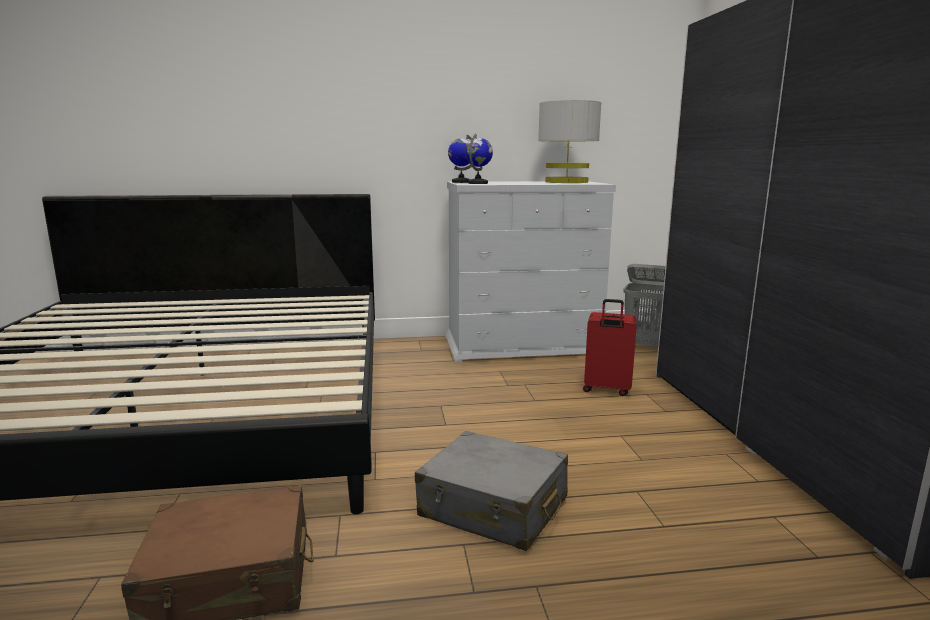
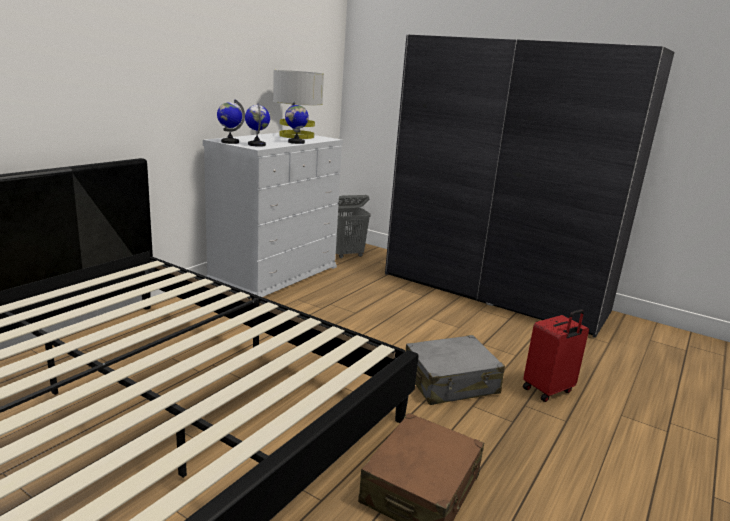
camera: 50 degrees left, 5 degrees up
red suitcase [583,299,637,396] -> red suitcase moved to [523,309,589,402]
none -> globe [285,101,309,144]

